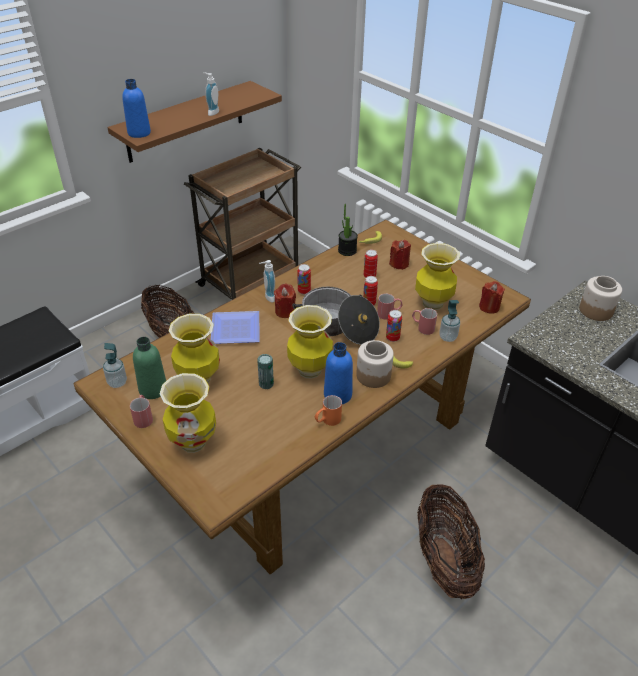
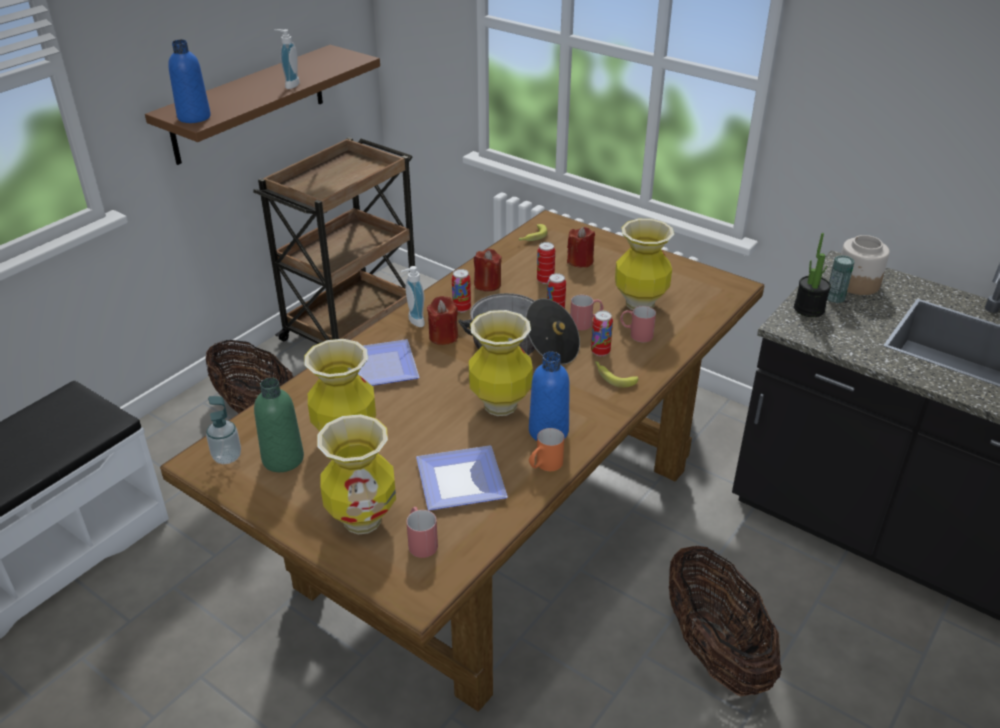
camera: 10 degrees left, 5 degrees down
red mug [130,395,153,428] -> red mug moved to [406,507,438,558]
can [257,354,274,389] -> can moved to [827,255,855,303]
potted plant [338,204,358,256] -> potted plant moved to [794,233,831,317]
jar [356,340,394,388] -> none
soap dispenser [439,300,460,342] -> none
red candle [479,281,505,314] -> red candle moved to [474,249,502,291]
none -> plate [416,445,508,510]

